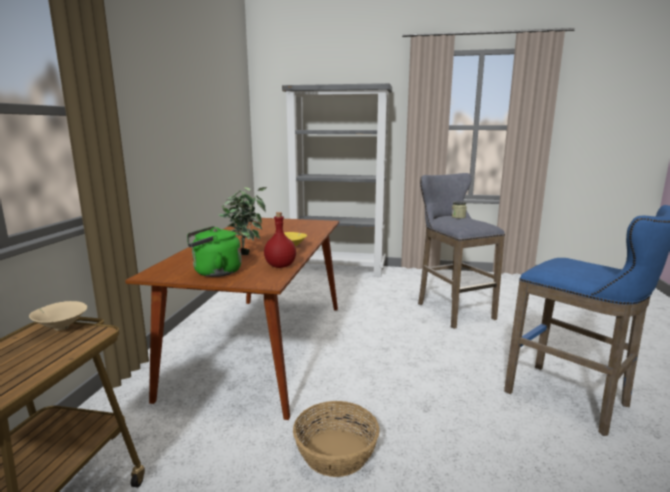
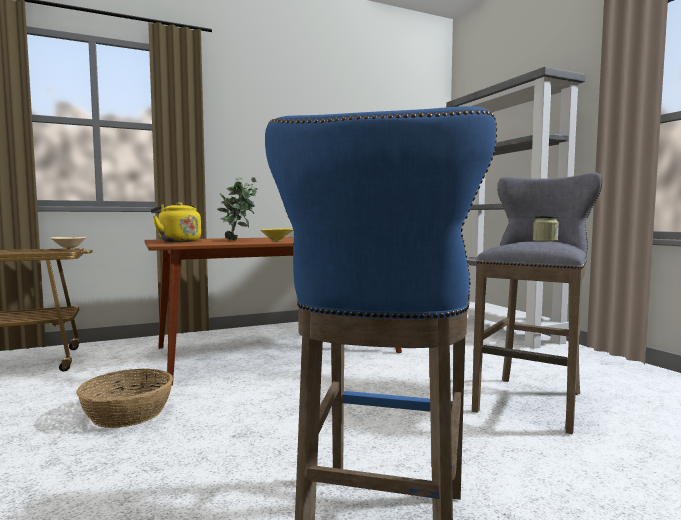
camera: 55 degrees right, 10 degrees down
green kettle [187,226,242,277] -> yellow kettle [151,202,201,242]
red bottle [264,212,296,268] -> none

